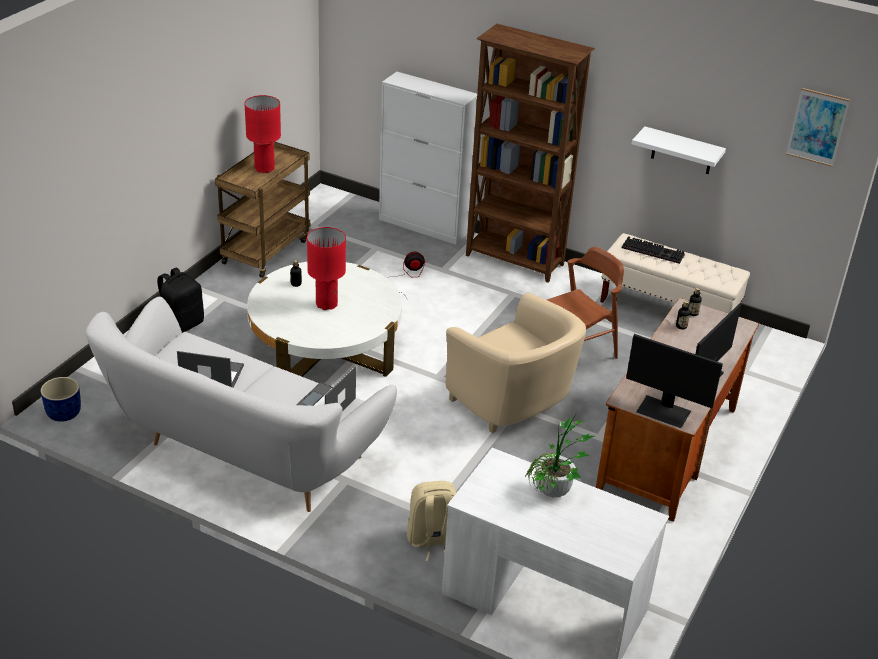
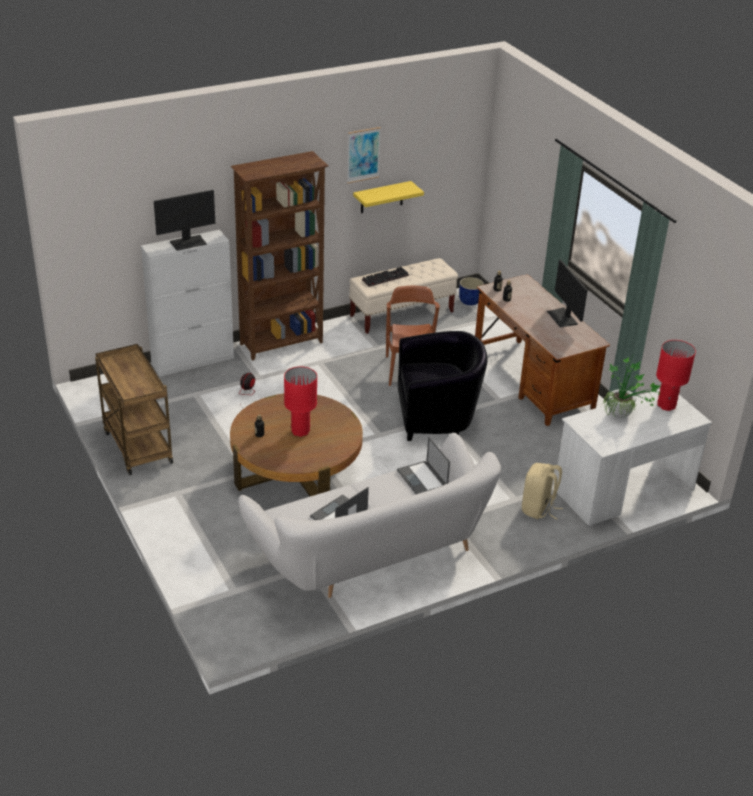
camera: 55 degrees left, 0 degrees up
blue planter [41,377,81,422] -> blue planter moved to [459,277,484,305]
black backpack [157,267,204,333] -> none
red table lamp [244,95,281,173] -> red table lamp moved to [656,340,696,411]
white coffee table [247,262,402,377] -> brown coffee table [230,394,363,496]
beige armchair [446,293,586,434] -> black armchair [398,331,488,441]
monitor [626,334,723,428] -> monitor moved to [154,190,215,251]
white shelf [632,126,726,174] -> yellow shelf [353,181,424,213]
picture [786,88,850,167] -> picture moved to [347,127,381,183]

